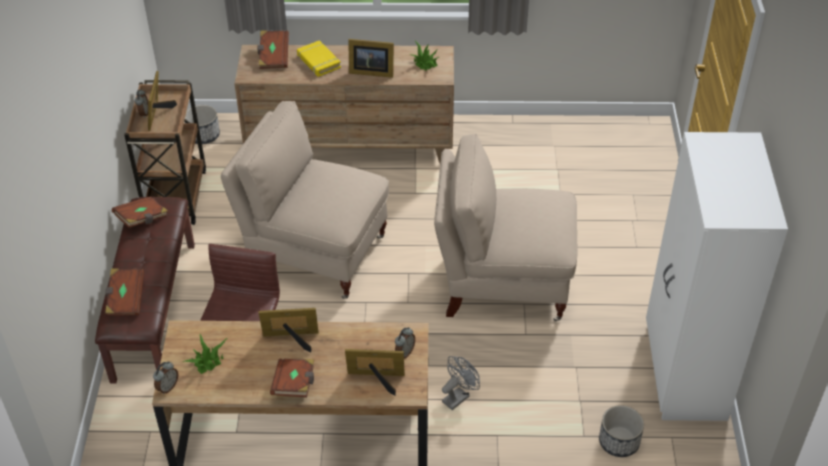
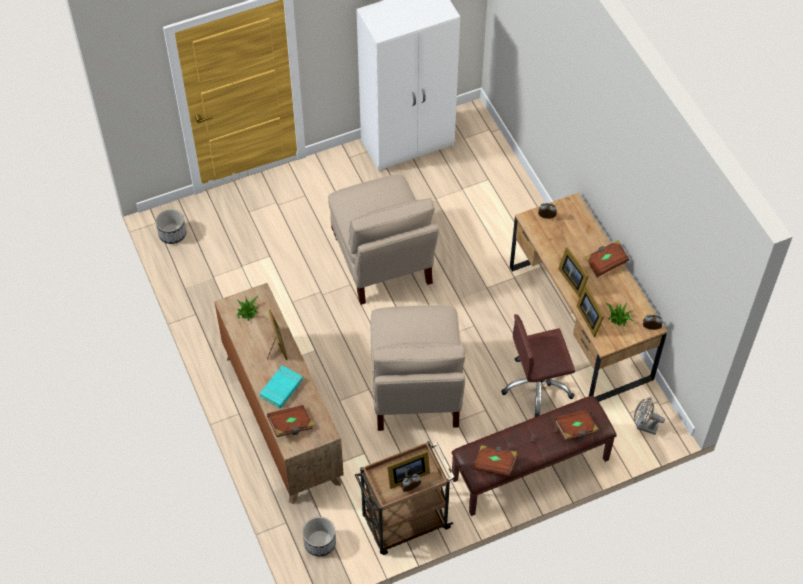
camera: 115 degrees left, 10 degrees up
yellow book [297,40,341,77] -> turquoise book [260,365,303,409]
picture frame [345,349,405,396] -> picture frame moved to [576,285,604,337]
grey fan [442,356,480,410] -> grey fan moved to [634,397,665,435]
planter [599,405,644,457] -> planter moved to [156,209,186,244]

